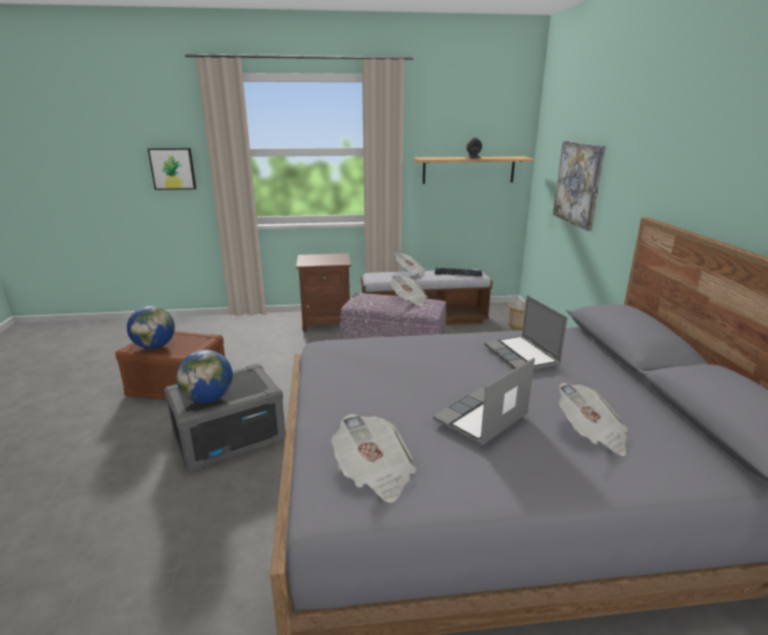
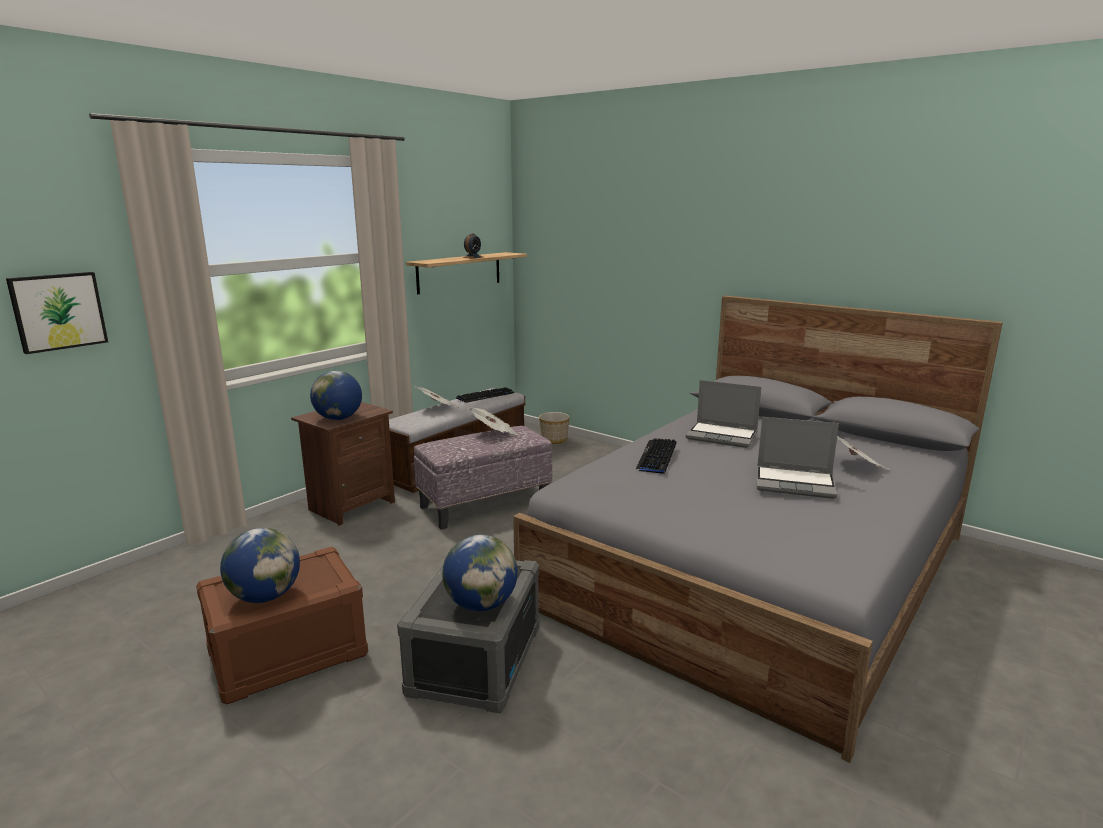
camera: 45 degrees left, 5 degrees down
newspaper [331,414,417,503] -> none
laptop [433,358,535,446] -> laptop turned 75 degrees counterclockwise [757,417,839,499]
picture [553,141,605,231] -> none
none -> globe [310,371,362,420]
none -> keyboard [636,438,676,474]

